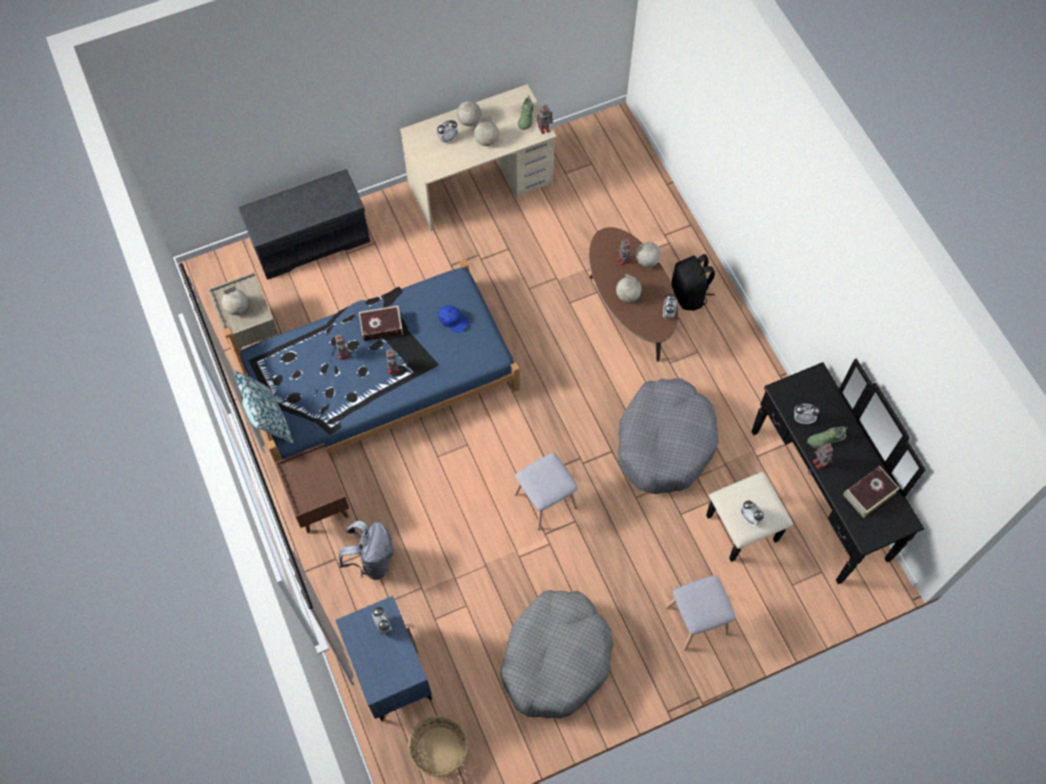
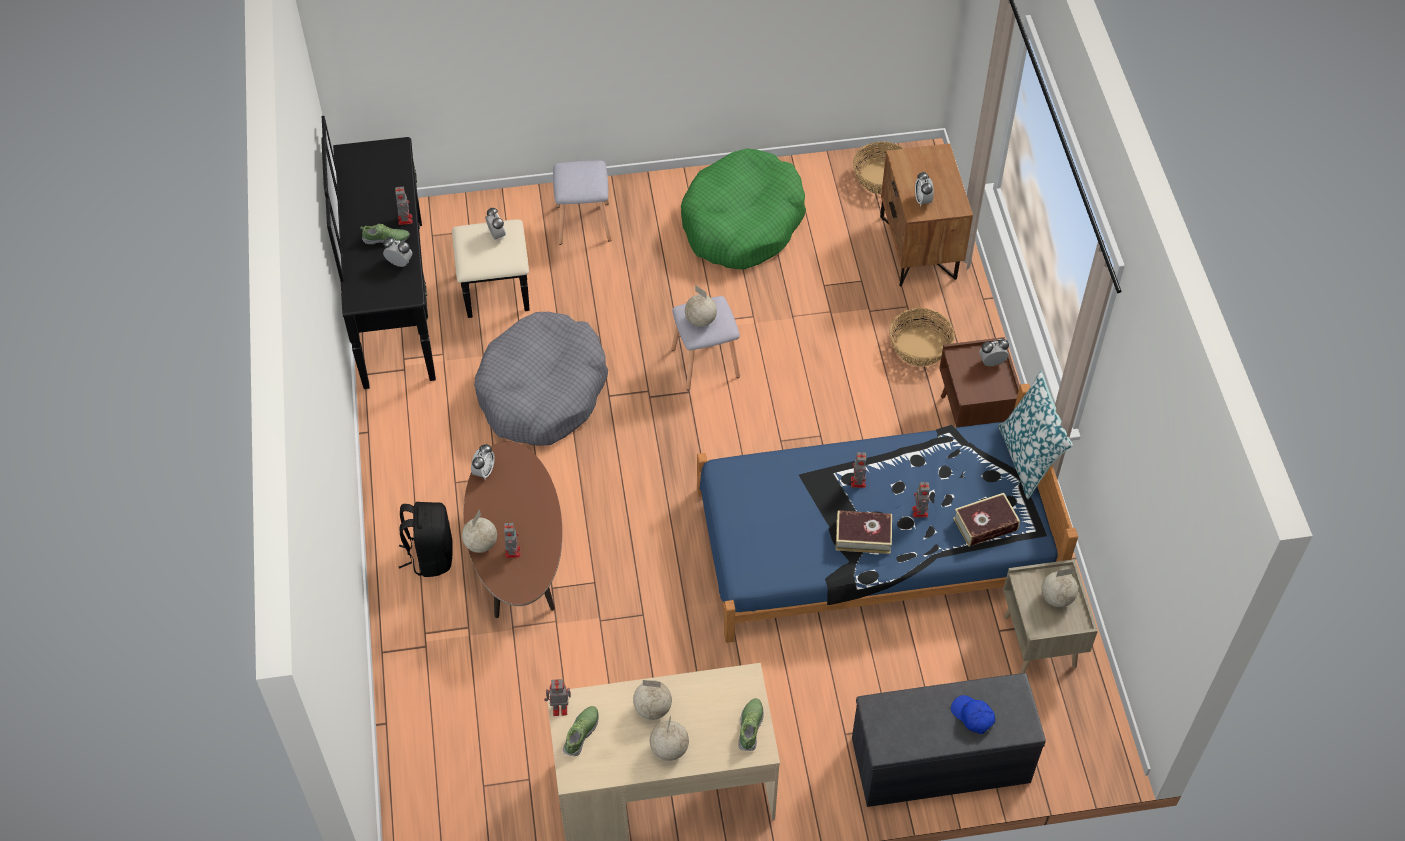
camera: 165 degrees left, 10 degrees down
blue nightstand [335,596,432,721] -> brown nightstand [880,143,973,286]
grey backpack [339,521,394,580] -> basket [889,308,955,367]
alarm clock [437,120,458,144] -> alarm clock moved to [980,339,1009,366]
blue cap [438,305,469,333] -> blue cap moved to [951,695,995,734]
grey dog bed [500,590,614,718] -> green dog bed [681,149,806,269]
globe [616,274,642,302] -> globe moved to [685,285,717,327]
book [843,466,900,518] -> book moved to [953,493,1020,547]
none -> shoe [738,698,764,751]

